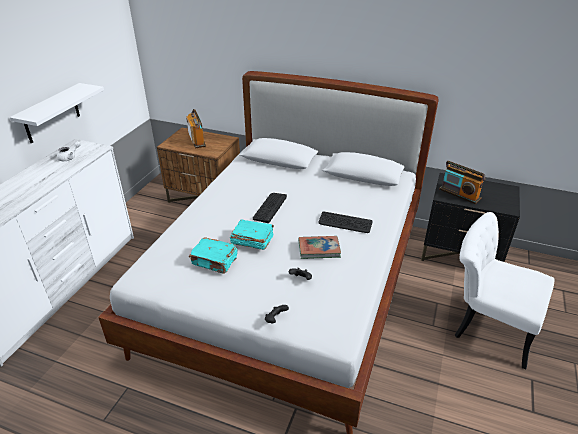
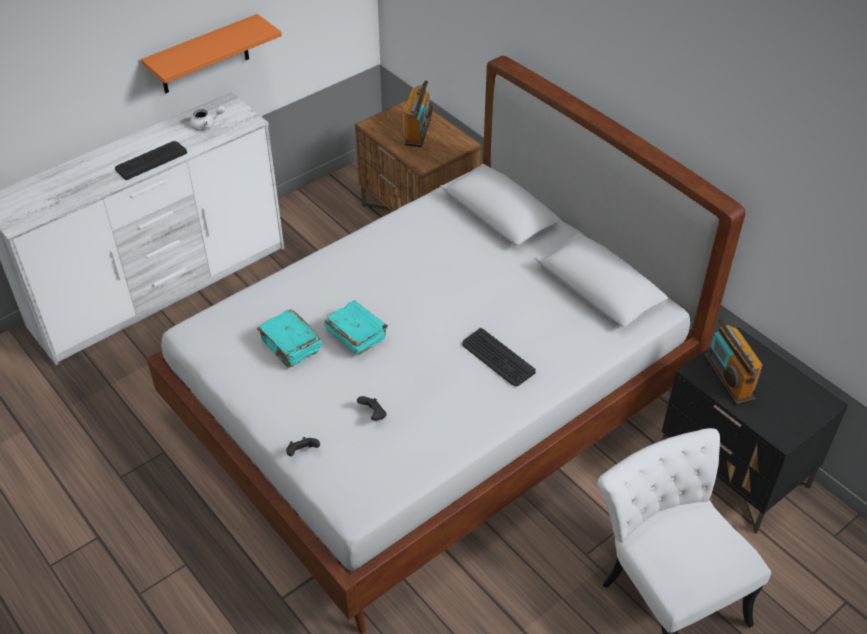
camera: 30 degrees right, 10 degrees up
white shelf [10,83,104,143] -> orange shelf [141,14,282,93]
keyboard [253,193,287,223] -> keyboard moved to [115,141,187,180]
book [299,236,341,259] -> none

